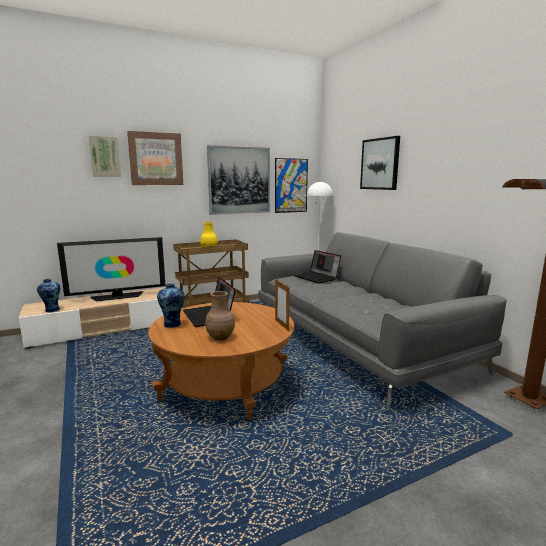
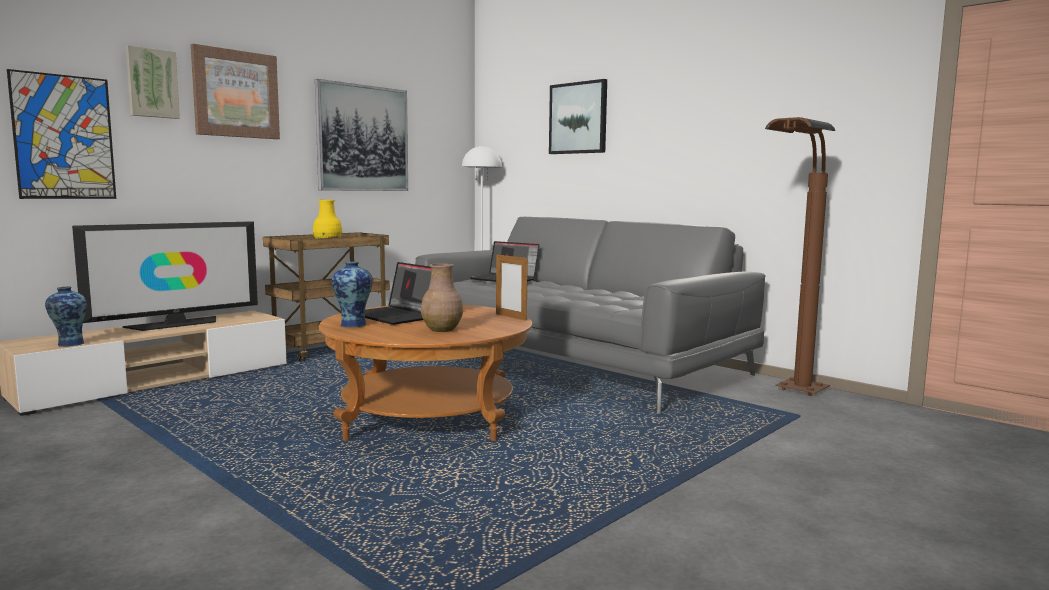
camera: 20 degrees left, 5 degrees down
picture [275,158,308,213] -> picture moved to [7,69,116,199]

